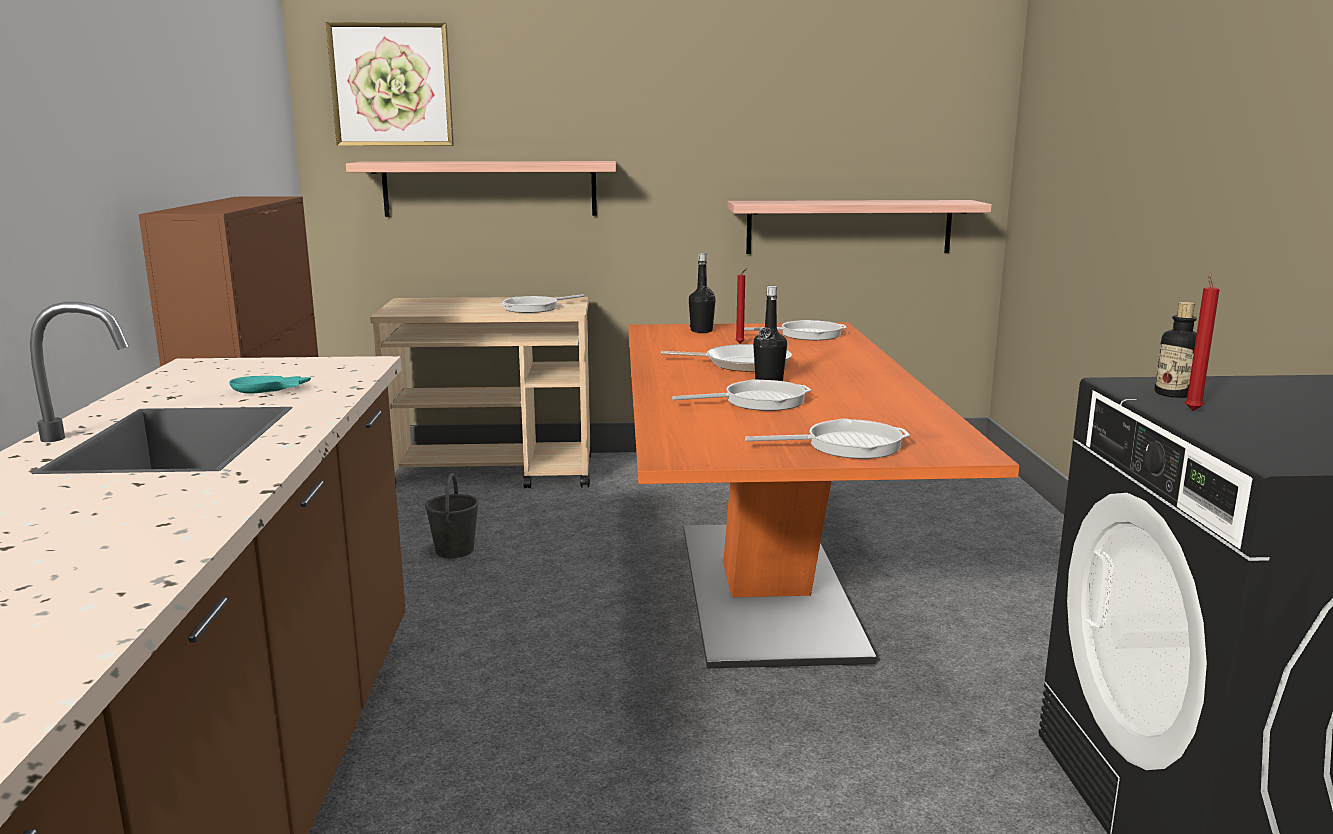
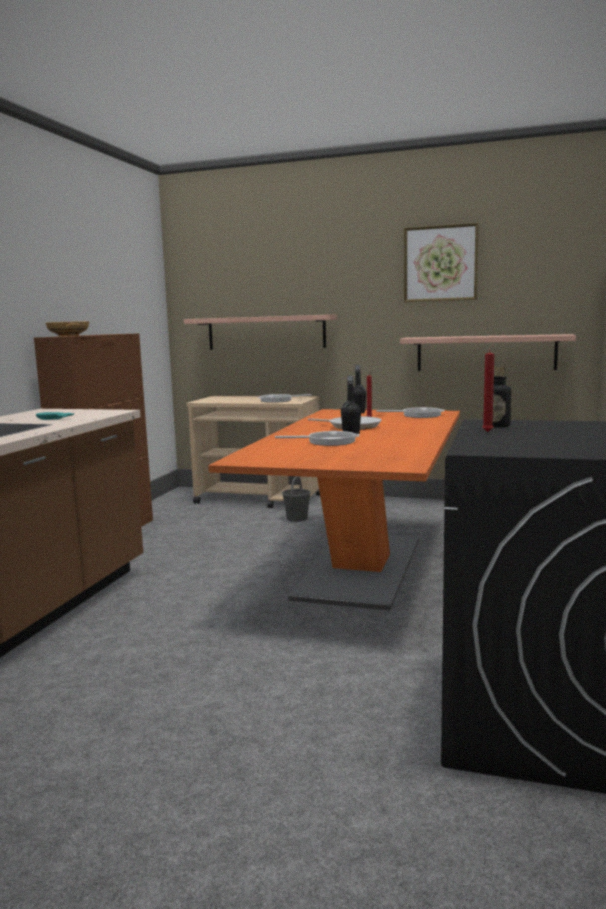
camera: 20 degrees right, 5 degrees down
picture [326,22,454,146] -> picture moved to [404,223,479,302]
grey bucket [425,473,479,558] -> grey bucket moved to [282,476,311,522]
frying pan [745,419,910,459] -> none
none -> beige bowl [45,321,89,336]

